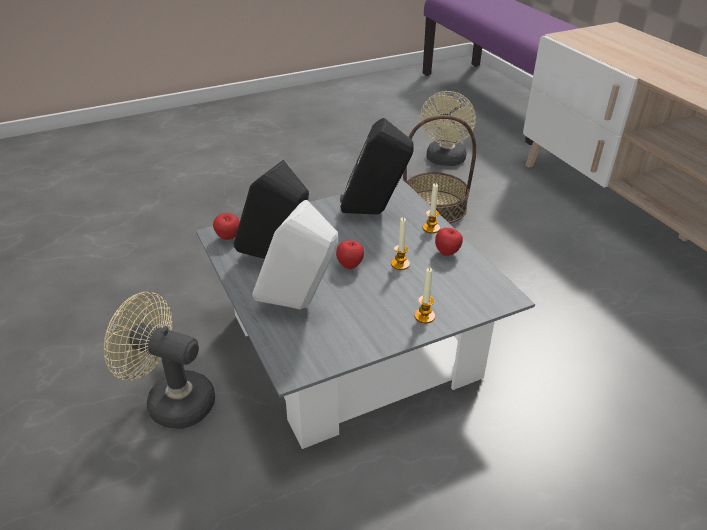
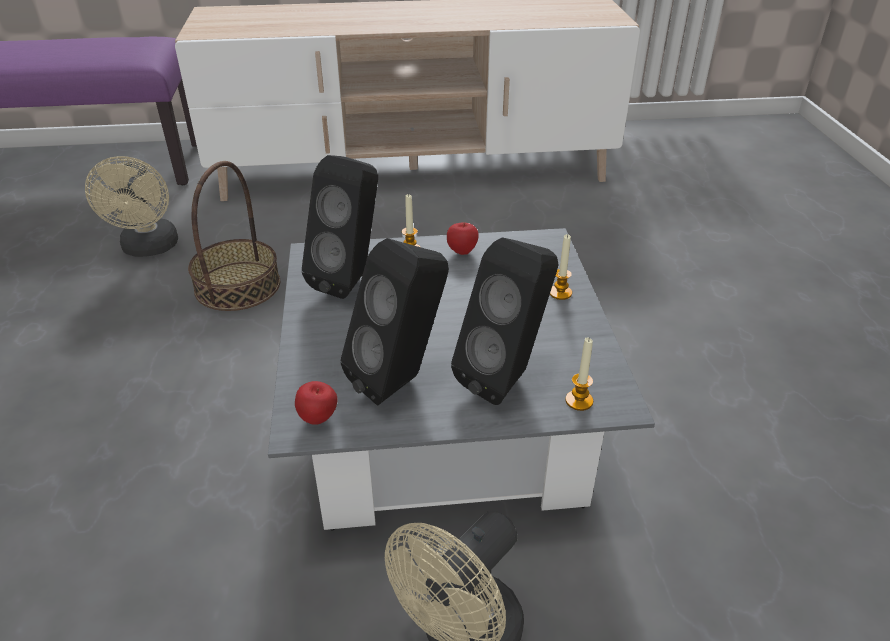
camera: 70 degrees left, 0 degrees up
white speaker [252,200,338,310] -> black speaker [451,237,559,405]
apple [336,240,364,269] -> none
candle [391,217,410,270] -> candle moved to [565,337,593,411]
beige fan [420,91,476,166] -> beige fan turned 45 degrees clockwise [85,156,178,257]

